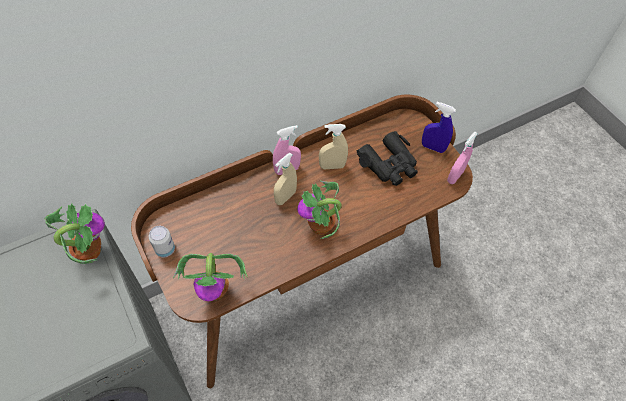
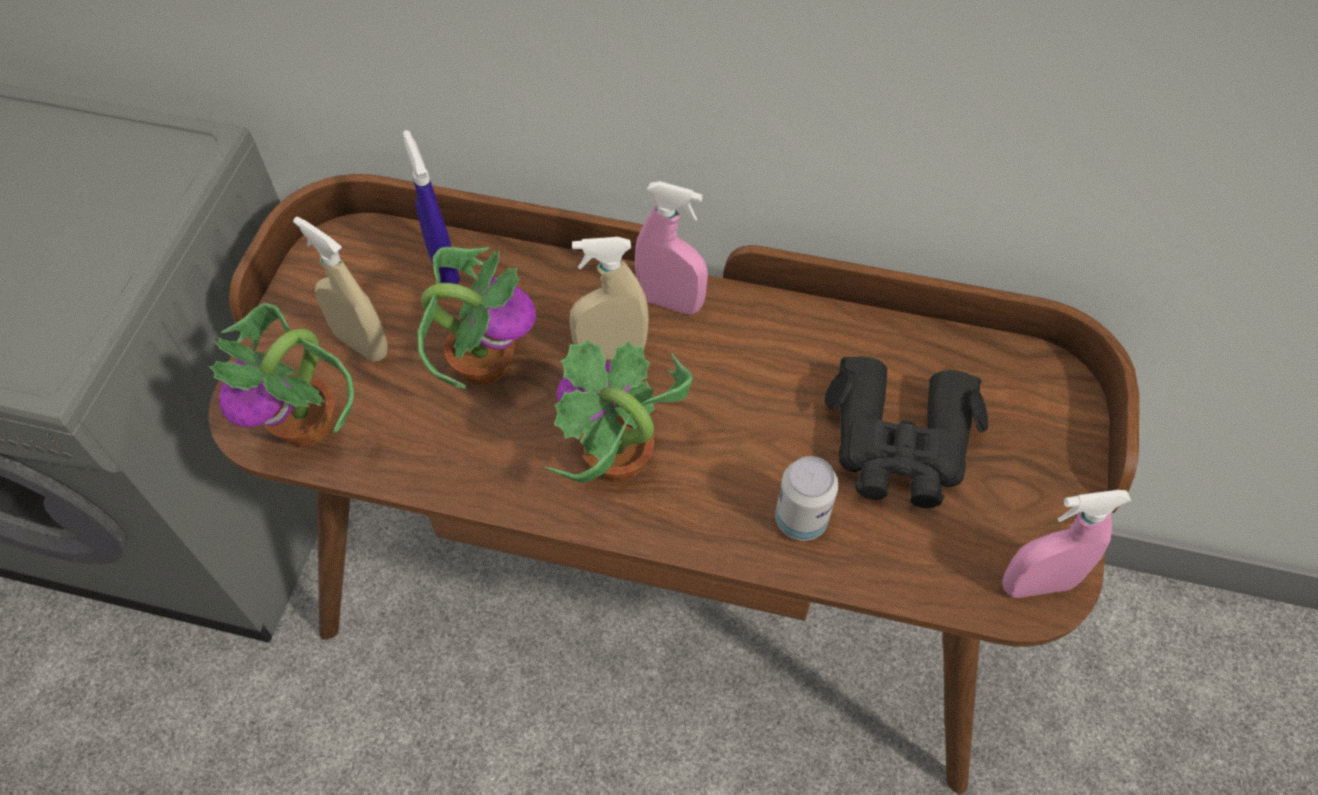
camera: 45 degrees right, 0 degrees up
potted plant [44,203,105,264] -> potted plant moved to [418,247,536,389]
can [149,226,175,258] -> can moved to [775,456,838,541]
beige spray bottle [319,124,348,169] -> beige spray bottle moved to [293,217,387,362]
blue spray bottle [422,102,456,153] -> blue spray bottle moved to [403,130,460,284]

